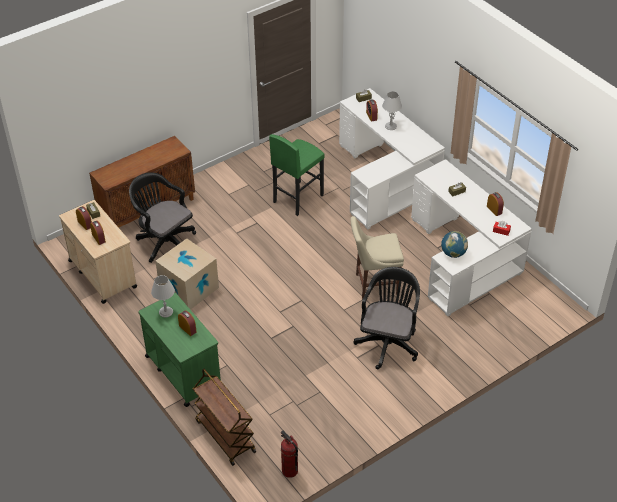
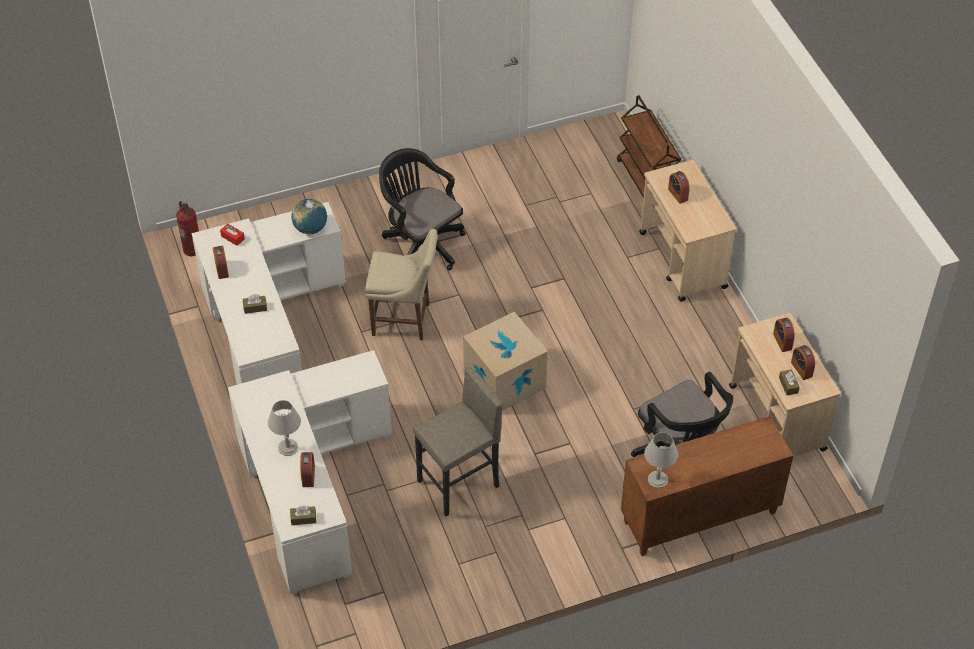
camera: 165 degrees left, 5 degrees up
green cart [138,293,221,407] -> beige cart [639,160,736,302]
grey table lamp [151,275,175,317] -> grey table lamp moved to [644,432,678,488]
cardboard box [155,239,219,310] -> cardboard box moved to [463,312,548,411]
green stool [269,134,325,216] -> grey stool [413,367,502,516]
fire extinguisher [281,430,298,478] -> fire extinguisher moved to [176,201,199,256]
black office chair [353,267,420,369] -> black office chair turned 105 degrees clockwise [379,148,465,271]

